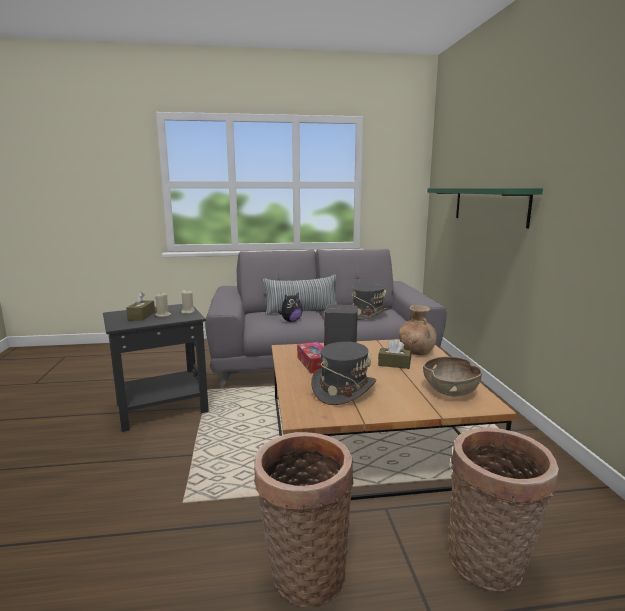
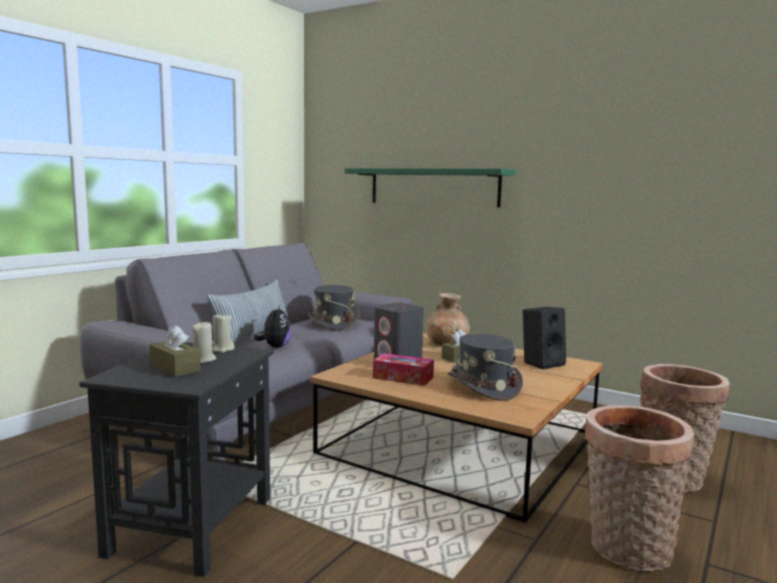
camera: 50 degrees left, 5 degrees down
brown bowl [423,356,482,397] -> black speaker [523,307,566,369]

